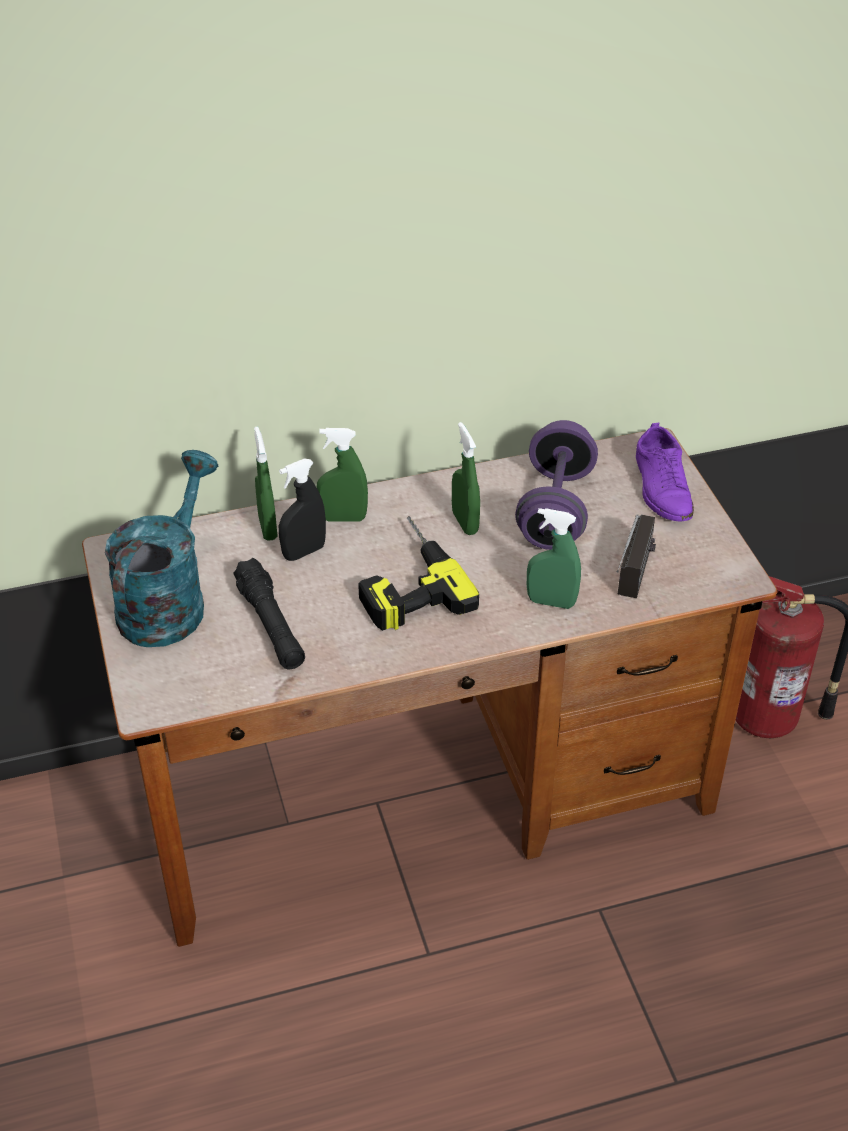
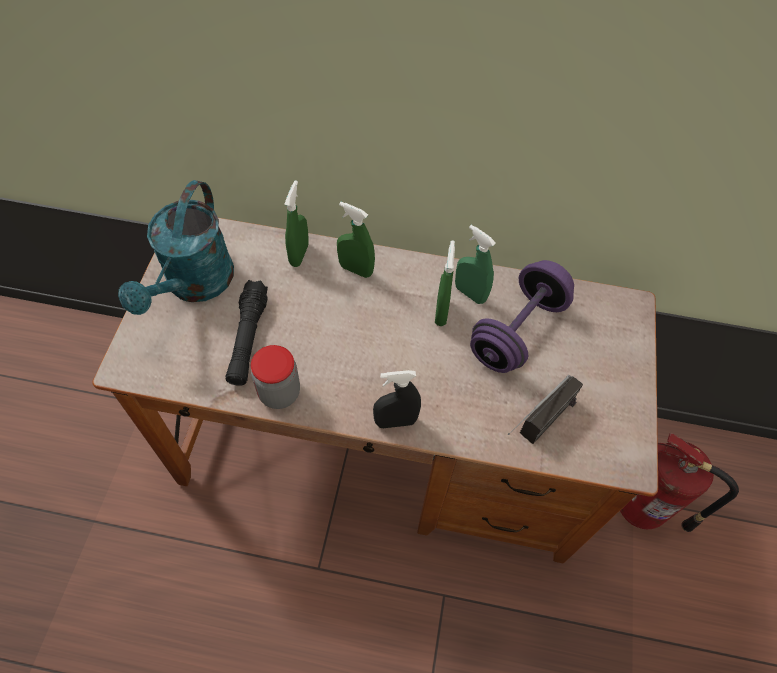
camera: 25 degrees right, 15 degrees up
turquoise watering can [105,450,218,647] -> turquoise watering can turned 150 degrees clockwise [118,180,234,315]
black spray bottle [279,459,326,561] -> black spray bottle moved to [373,370,421,428]
power drill [358,516,479,631] -> none
green spray bottle [527,508,581,609] -> green spray bottle moved to [455,225,496,304]
purple shoe [636,422,694,521] -> none
none -> jar [251,345,300,409]

